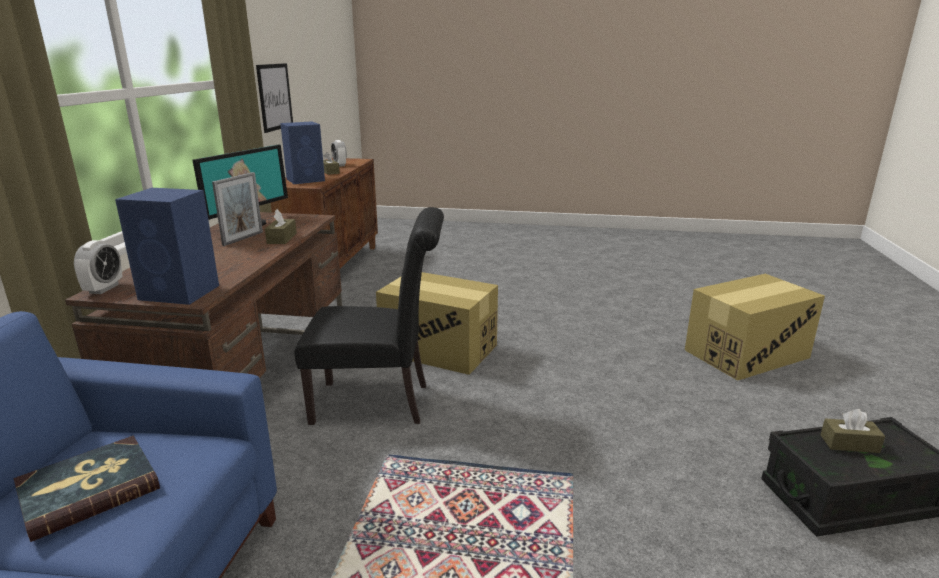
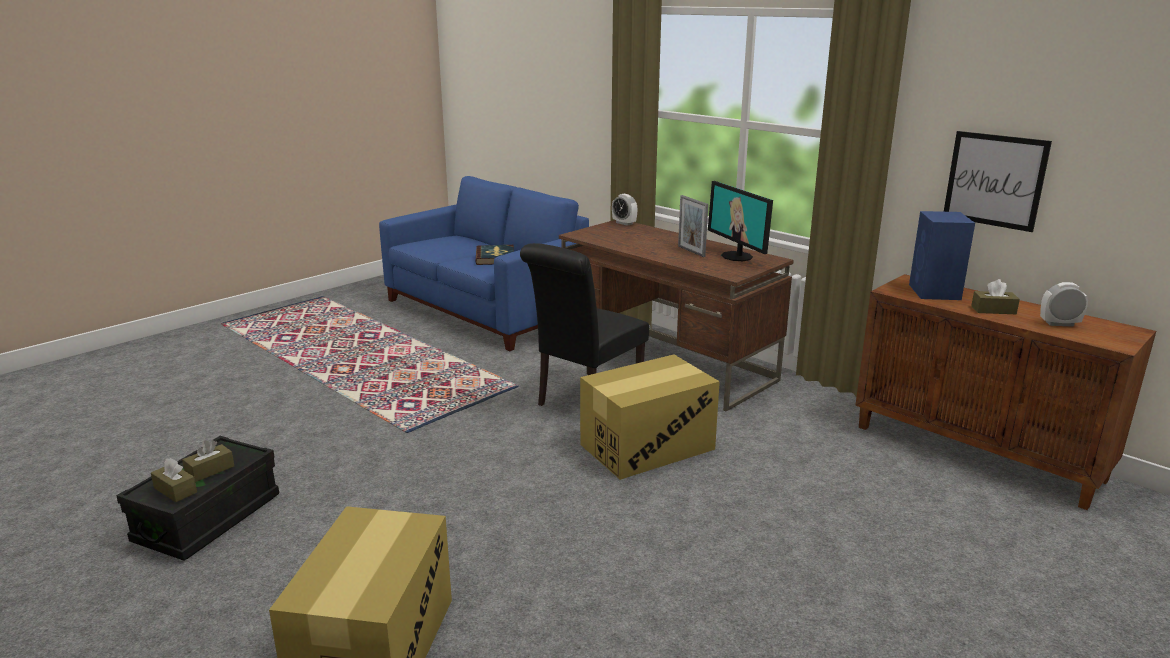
camera: 125 degrees right, 0 degrees up
blue speaker [115,188,219,305] -> none
brown tissue box [265,209,297,244] -> brown tissue box moved to [151,458,197,502]

